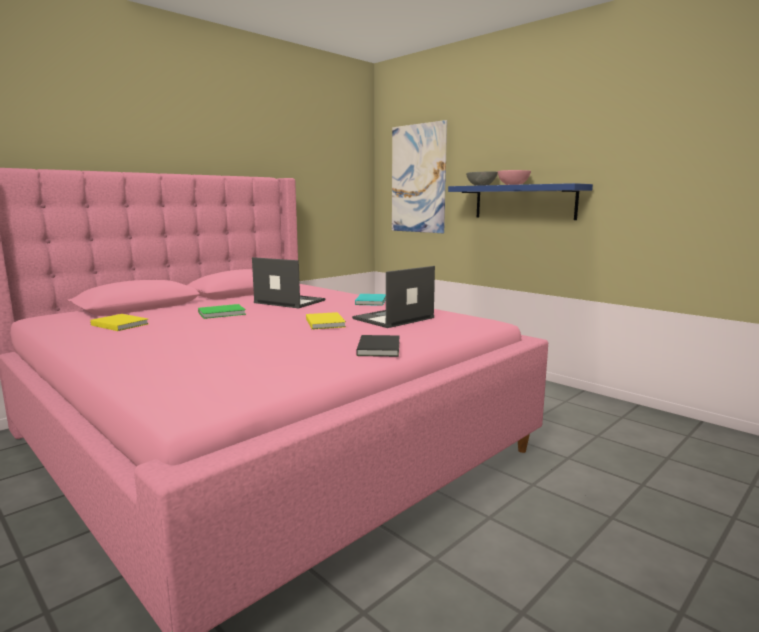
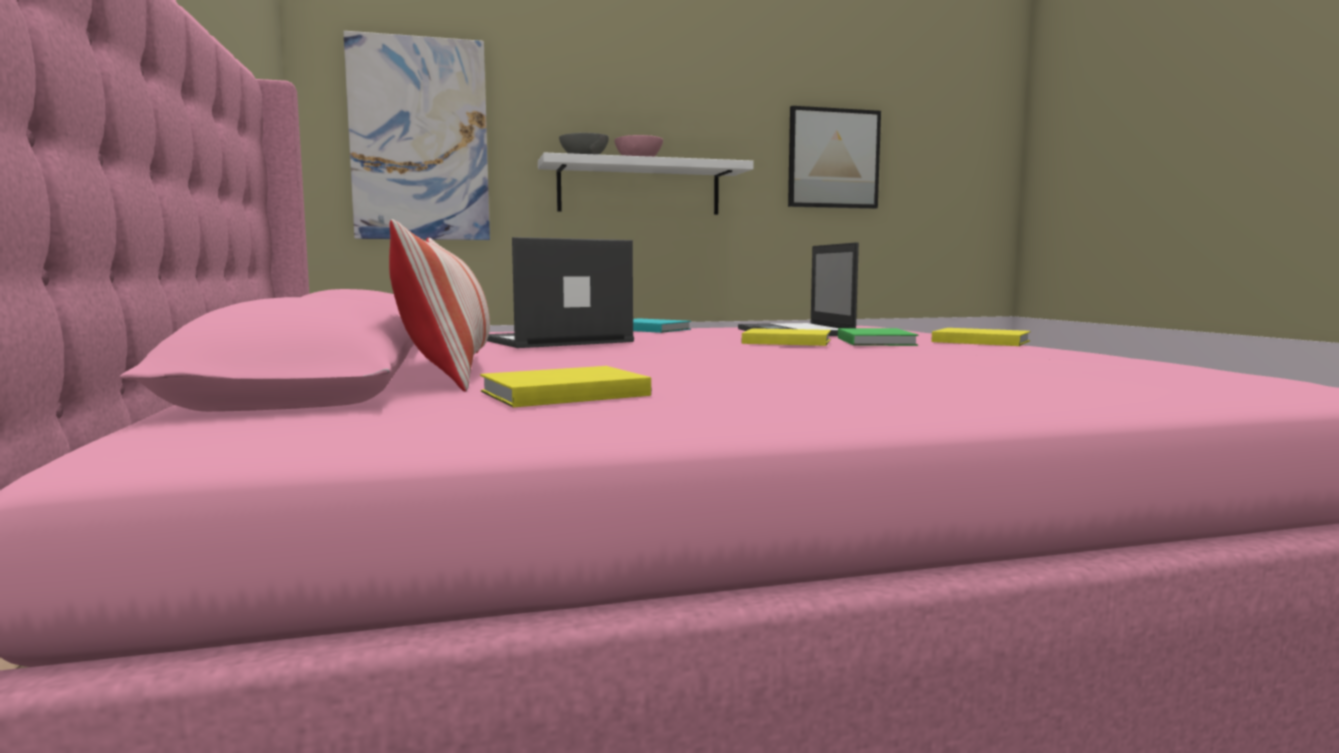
camera: 60 degrees left, 5 degrees down
green book [198,304,246,319] -> green book moved to [838,328,918,346]
black book [356,335,400,357] -> yellow book [932,328,1031,346]
blue shelf [448,183,593,220] -> white shelf [538,153,754,215]
none -> pillow [389,219,490,392]
none -> picture [788,106,881,209]

